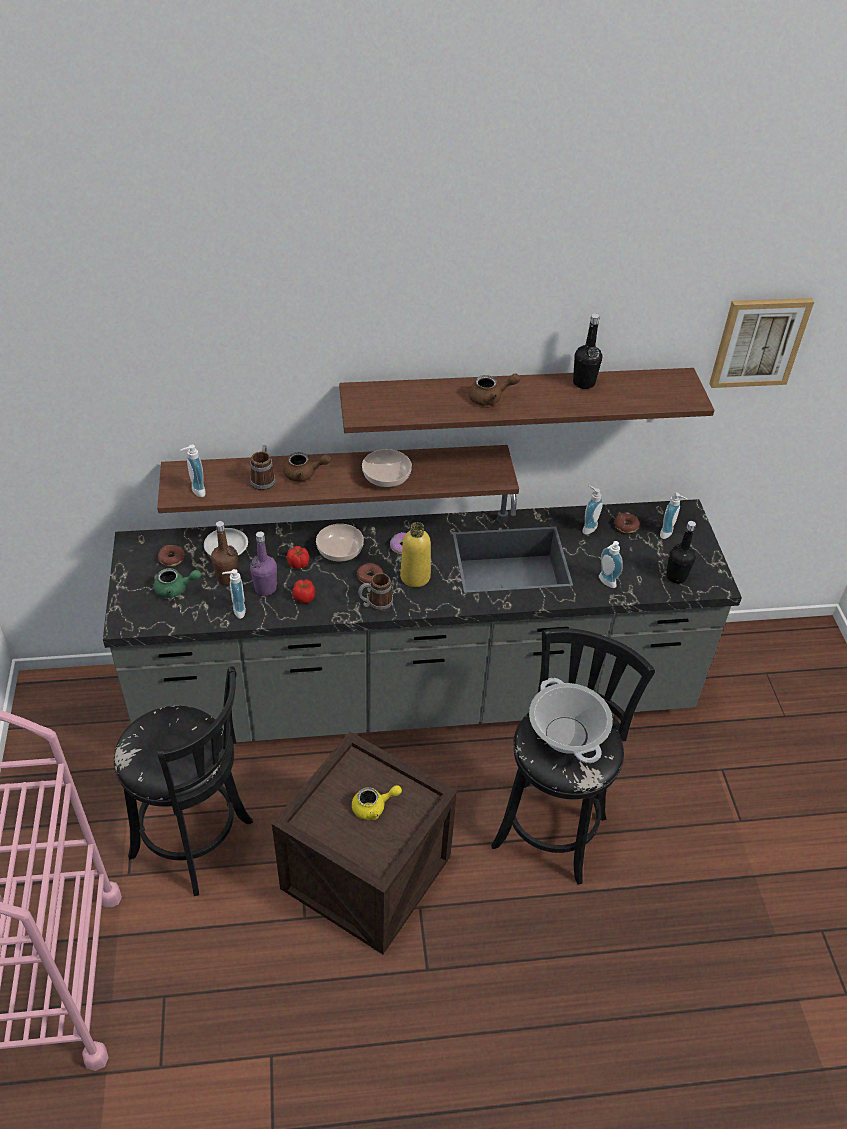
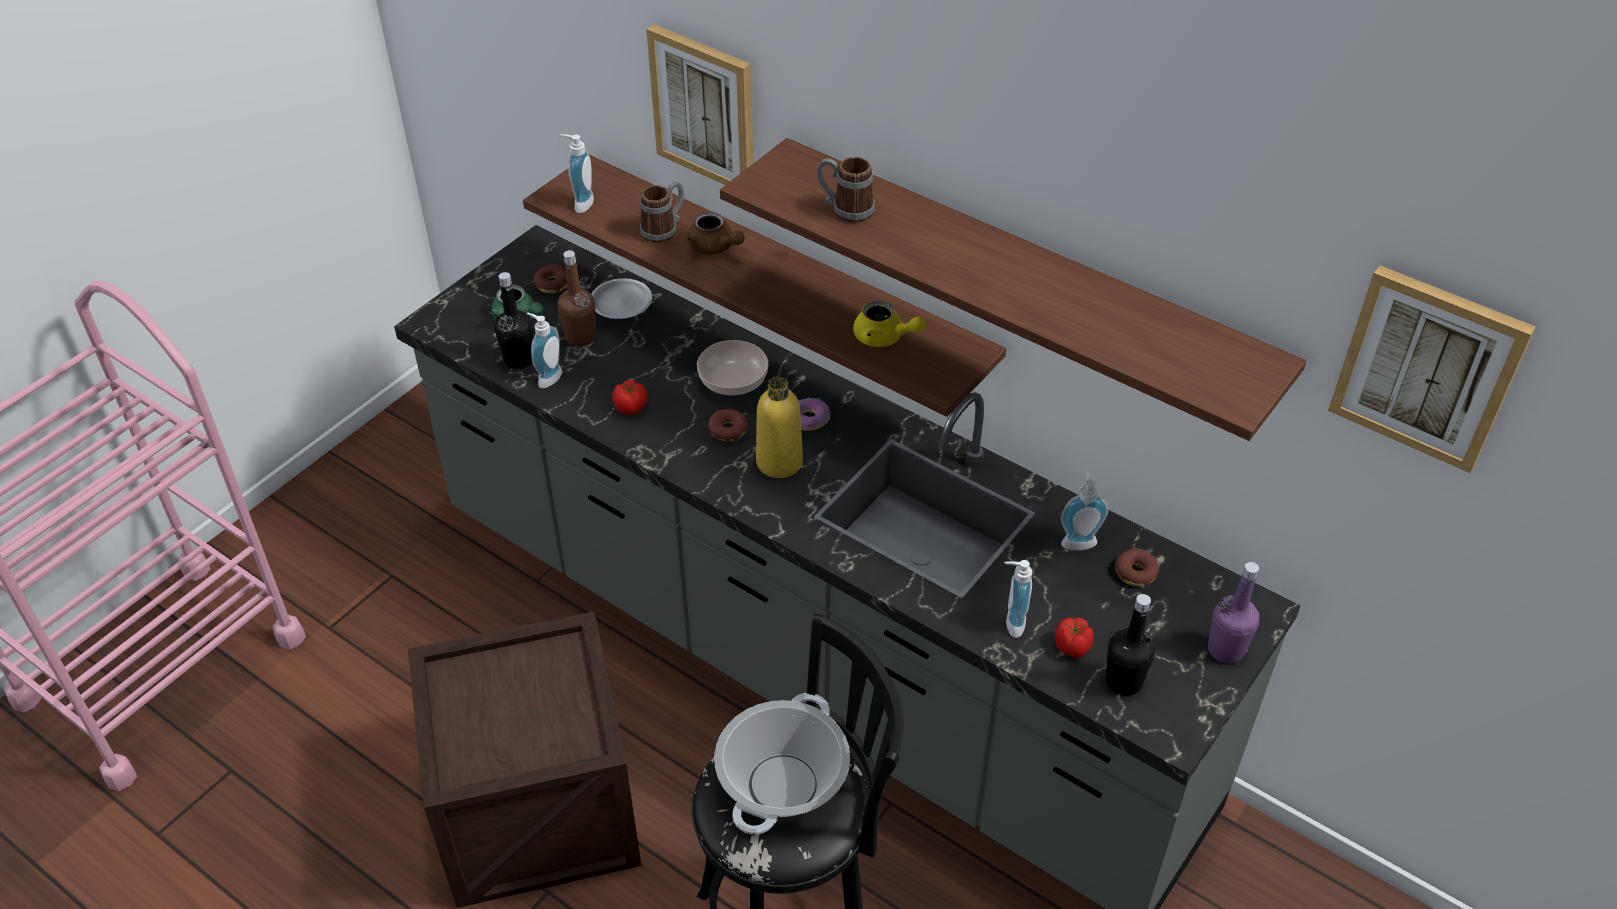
camera: 45 degrees right, 0 degrees up
black stool [114,667,253,896] -> none
purple bottle [250,532,277,596] -> purple bottle moved to [1208,562,1259,664]
tomato [287,546,309,569] -> tomato moved to [1055,617,1094,658]
yellow teapot [352,785,402,820] -> yellow teapot moved to [853,301,926,347]
mug [358,573,393,611] -> mug moved to [817,157,875,223]
bowl [362,449,412,487] -> none
brown teapot [469,373,520,406] -> none
black bottle [573,314,603,389] -> black bottle moved to [494,272,533,369]
soap dispenser [660,493,687,539] -> none
none -> picture [646,24,754,185]

